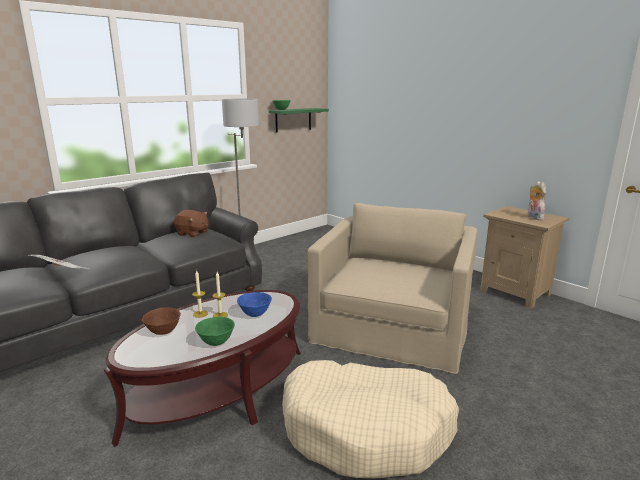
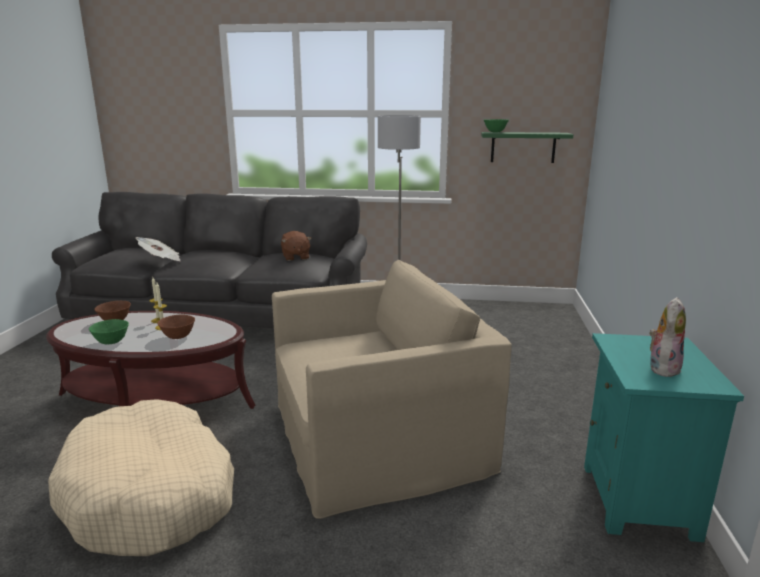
camera: 50 degrees right, 0 degrees up
blue bowl [237,292,272,317] -> brown bowl [157,314,195,339]
beige nightstand [480,206,569,309] -> turquoise nightstand [584,333,744,542]

